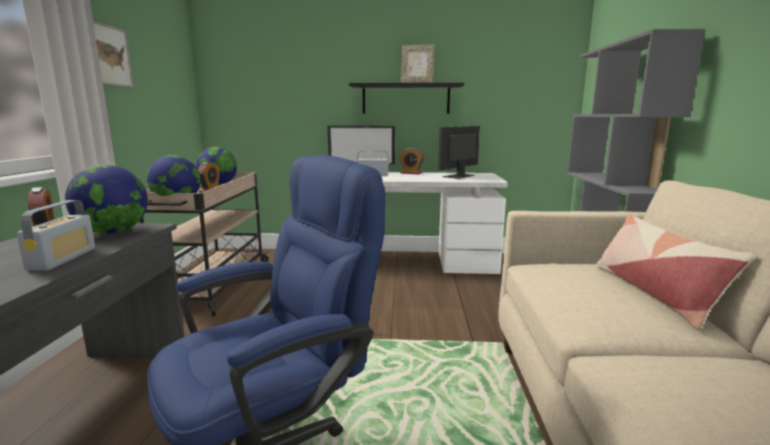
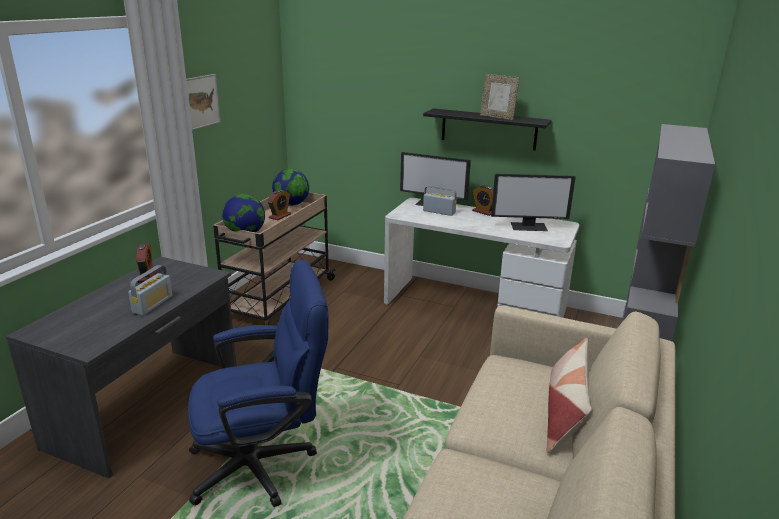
camera: 20 degrees right, 10 degrees up
globe [65,165,148,234] -> none
monitor [438,126,480,179] -> monitor turned 150 degrees counterclockwise [491,174,576,231]

